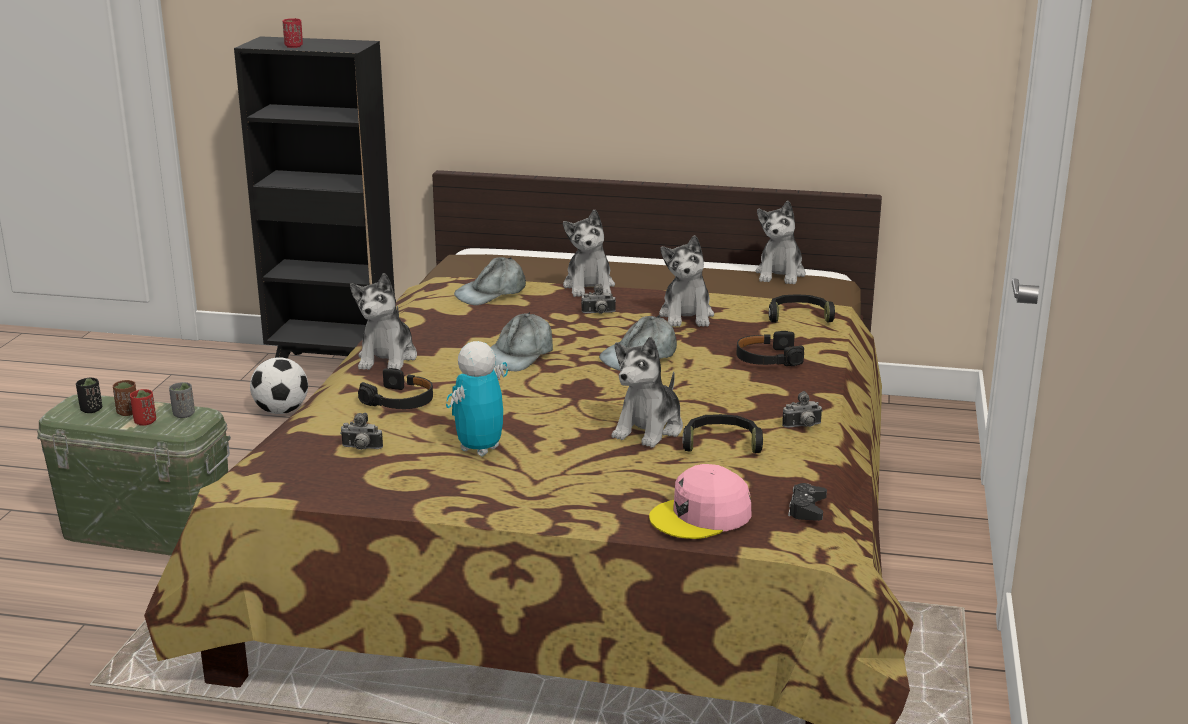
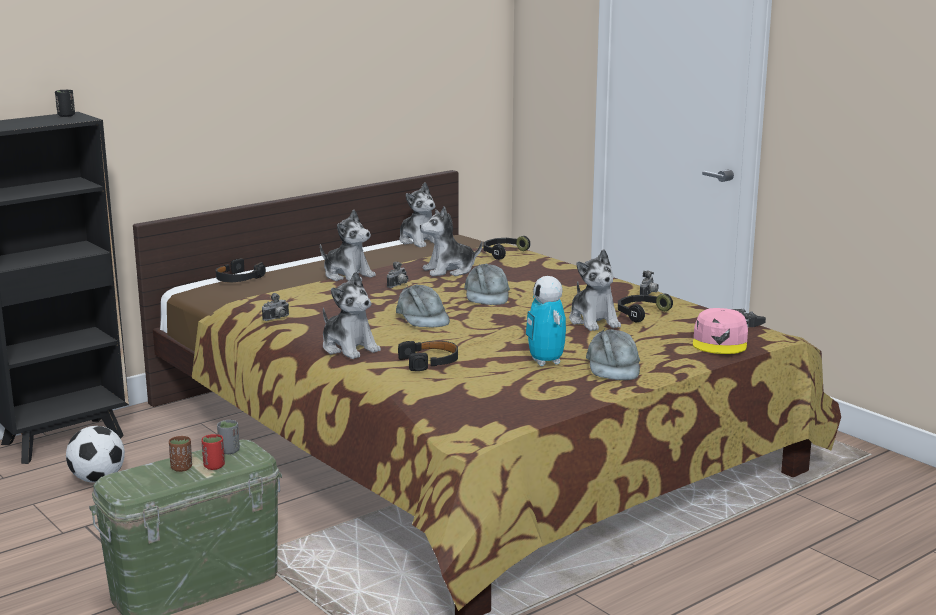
camera: 50 degrees left, 5 degrees down
black cup [76,378,102,413] -> black cup moved to [55,90,75,117]
red cup [283,18,303,48] -> none
camera [340,412,383,450] -> camera moved to [262,293,289,321]
grey cap [454,257,526,305] -> grey cap moved to [586,329,640,380]
plush toy [659,235,714,327] -> plush toy turned 120 degrees clockwise [420,206,483,277]
black headphones [736,331,804,366] -> black headphones moved to [216,258,266,282]

